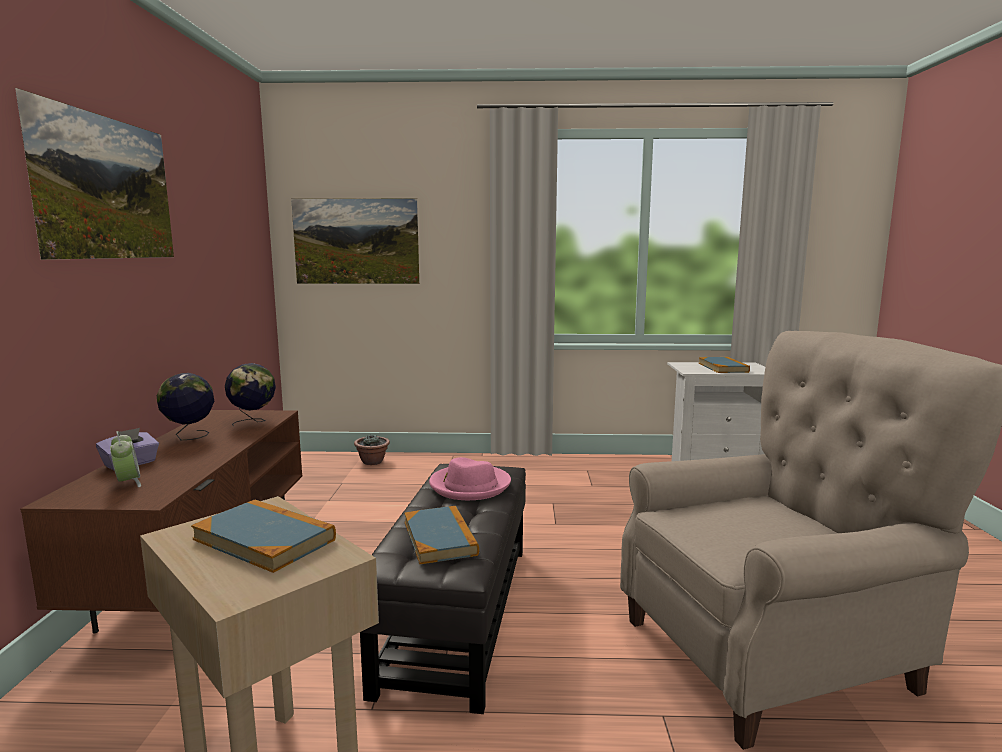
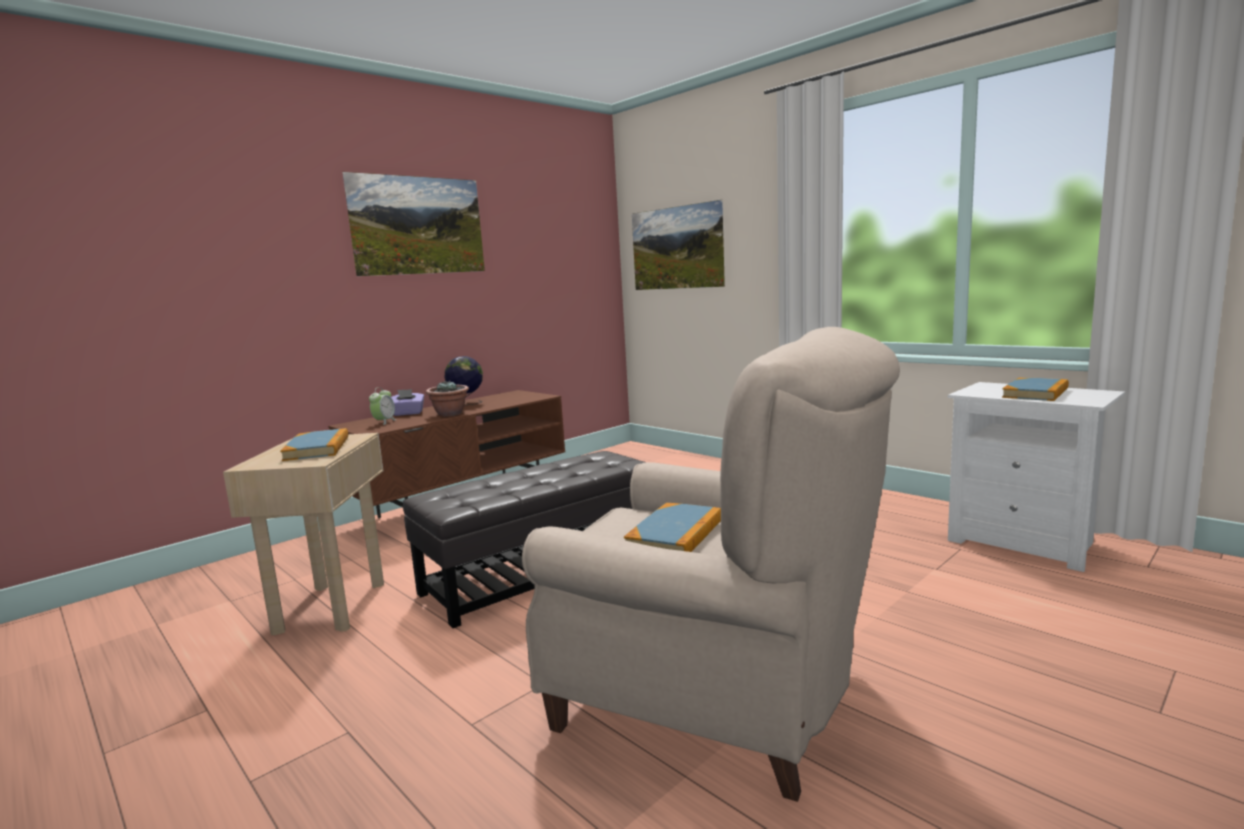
camera: 45 degrees right, 0 degrees up
globe [225,363,276,426] -> none
potted plant [354,434,390,465] -> potted plant moved to [426,381,469,416]
book [404,506,479,564] -> book moved to [624,503,721,552]
pink hat [429,457,511,500] -> none

